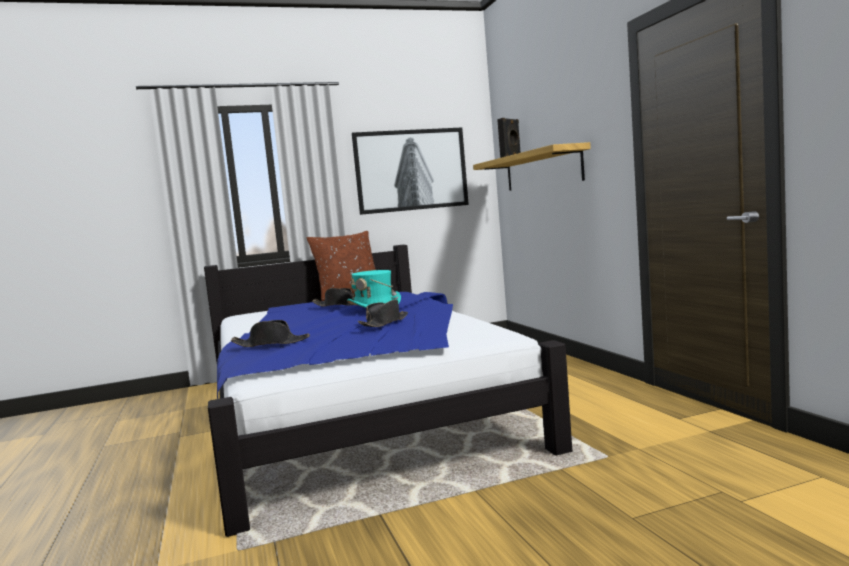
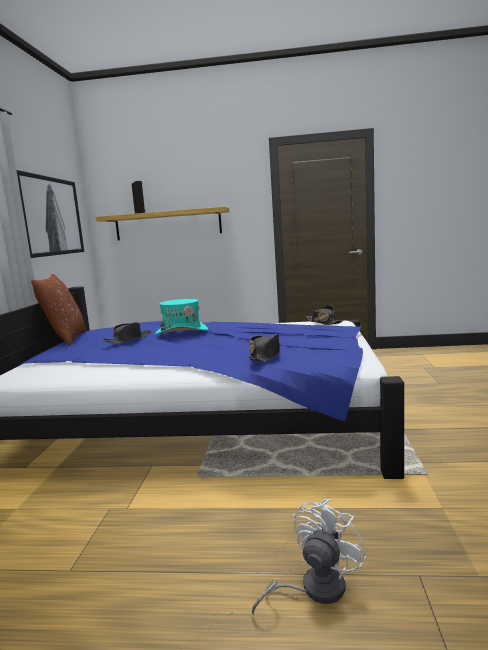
camera: 65 degrees left, 5 degrees up
black hat [358,300,408,327] -> black hat moved to [306,305,343,325]
none -> white fan [252,499,367,615]

